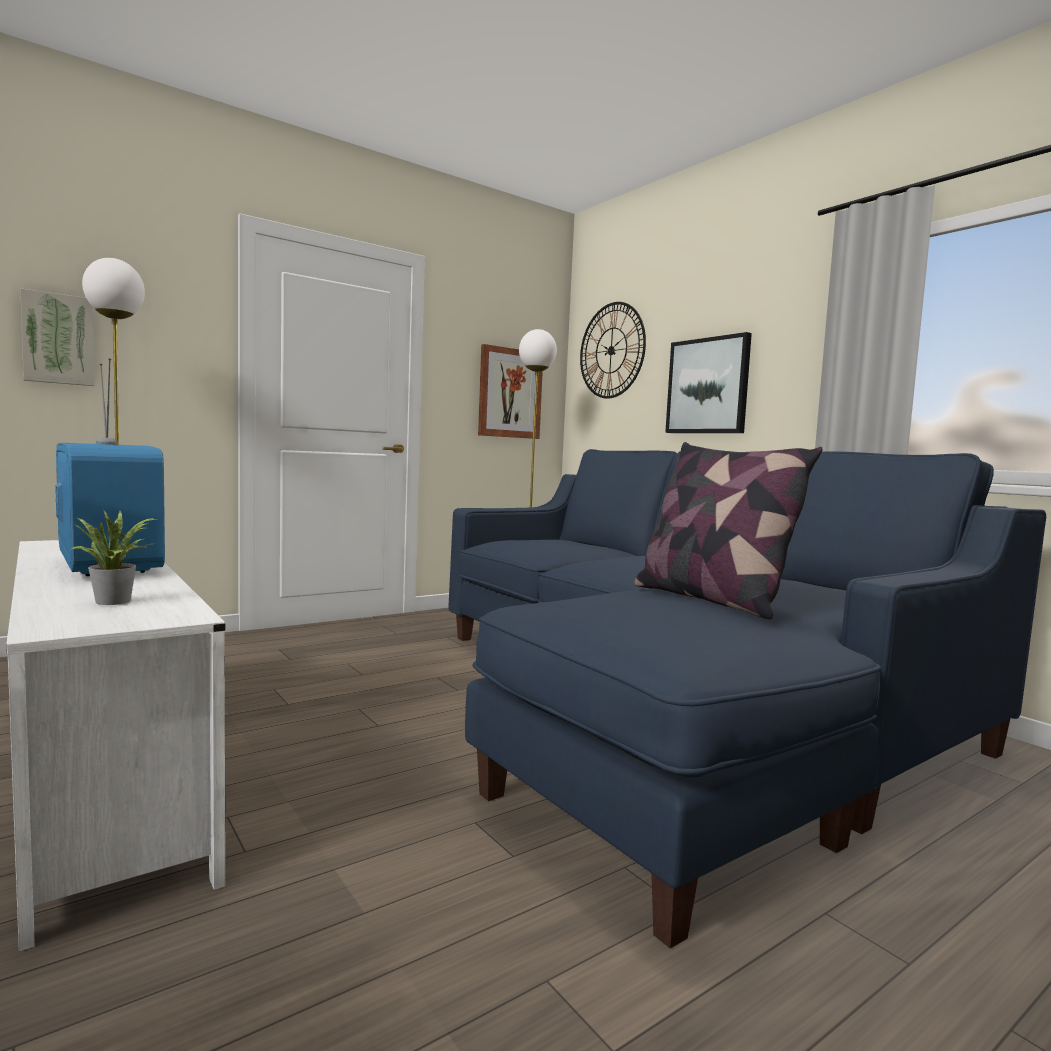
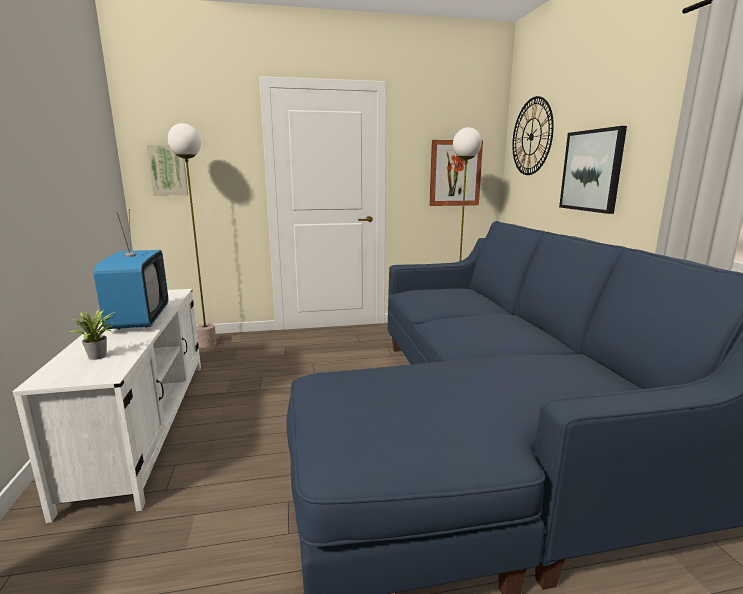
camera: 25 degrees right, 10 degrees up
pillow [635,442,823,619] -> none

